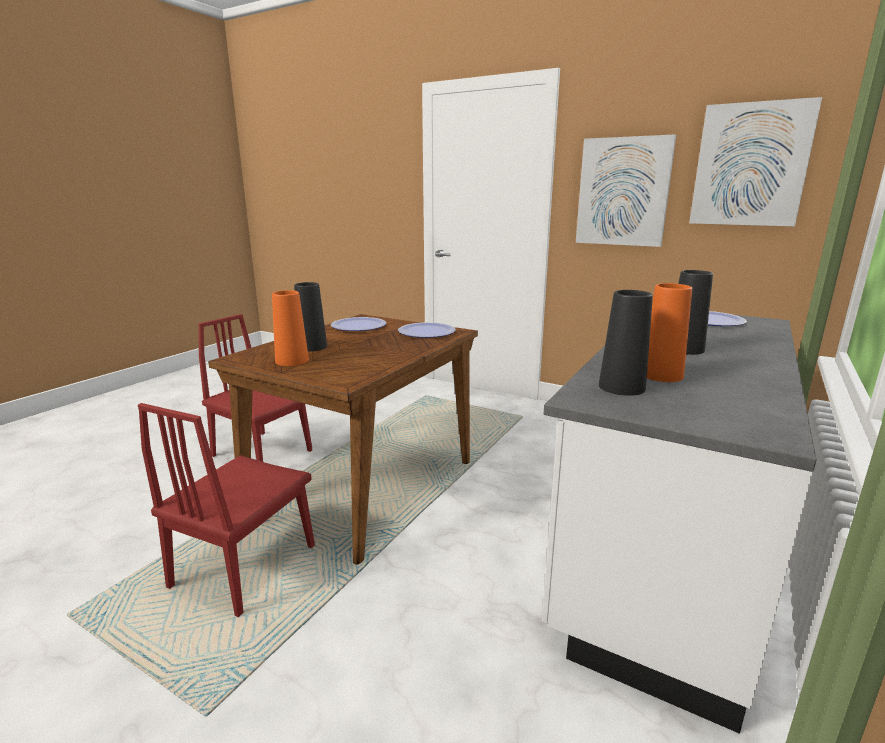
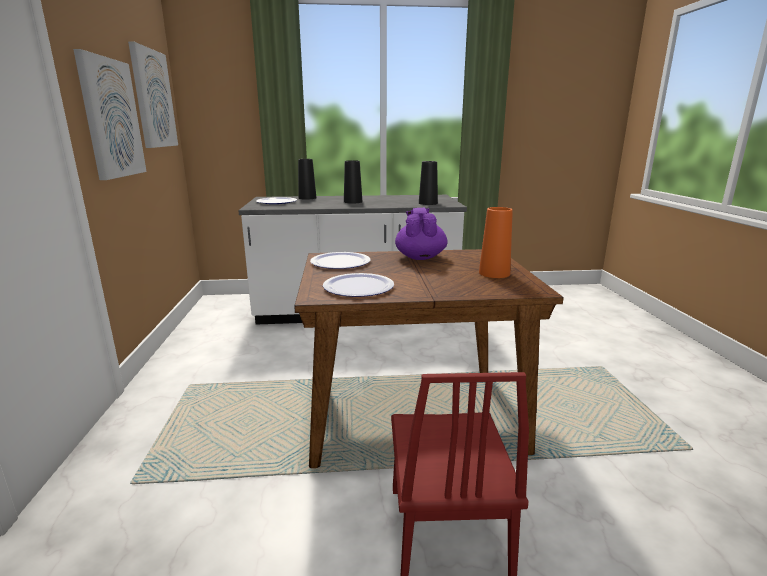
camera: 125 degrees left, 0 degrees up
red chair [138,403,315,617] -> none
black vase [294,282,327,352] -> black vase moved to [298,159,316,199]
orange vase [647,283,692,382] -> none
none -> purple teapot [395,208,448,260]

